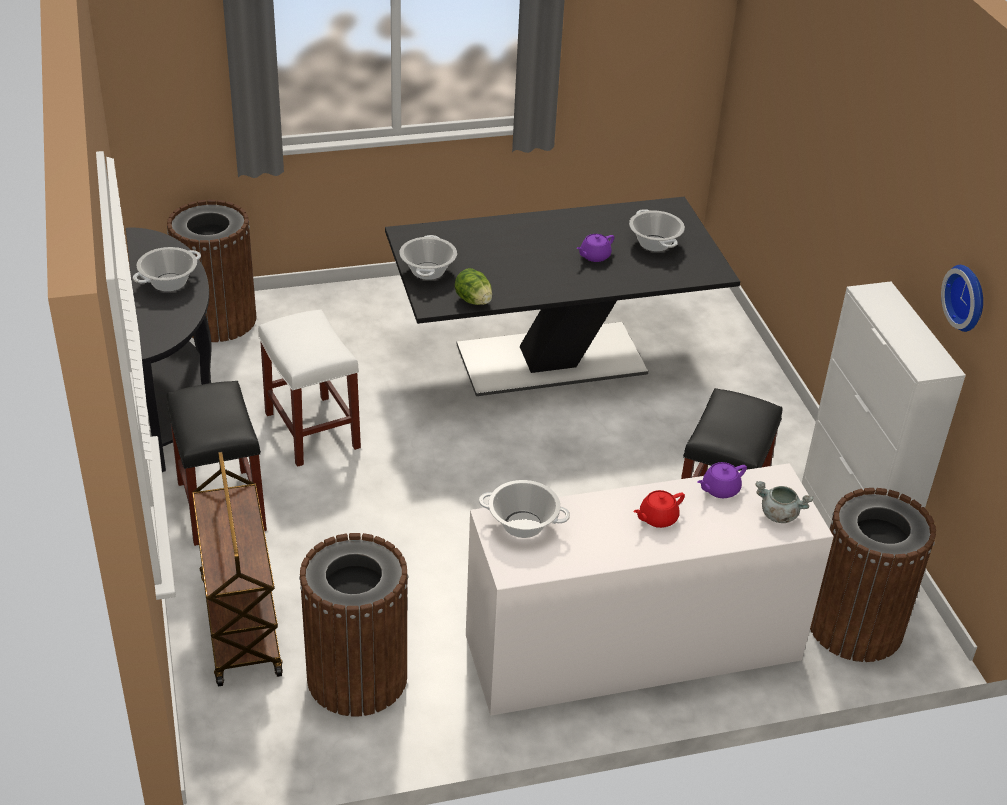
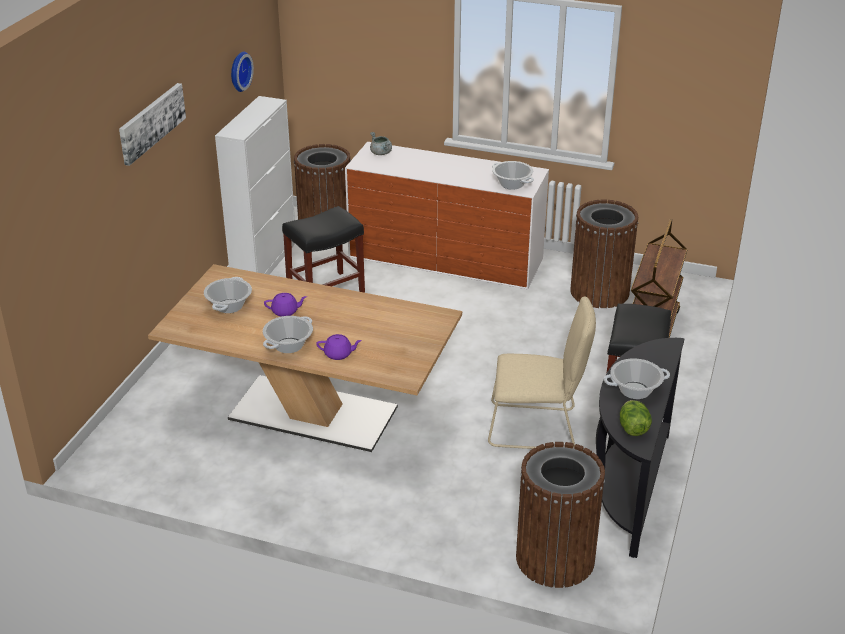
camera: 145 degrees left, 5 degrees down
white stool [258,309,361,467] -> beige chair [488,296,596,449]
black dining table [385,197,740,396] -> beige dining table [148,264,462,452]
cooking pot [399,235,457,280] -> cooking pot moved to [263,316,313,353]
lettuce [454,268,492,305] -> lettuce moved to [620,400,652,436]
red teapot [633,490,685,528] -> none
purple teapot [697,462,747,498] -> purple teapot moved to [316,334,362,360]
none -> picture [119,83,186,166]

